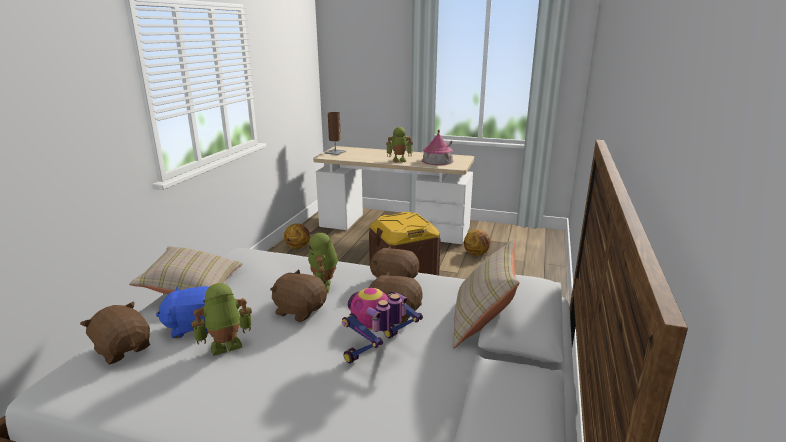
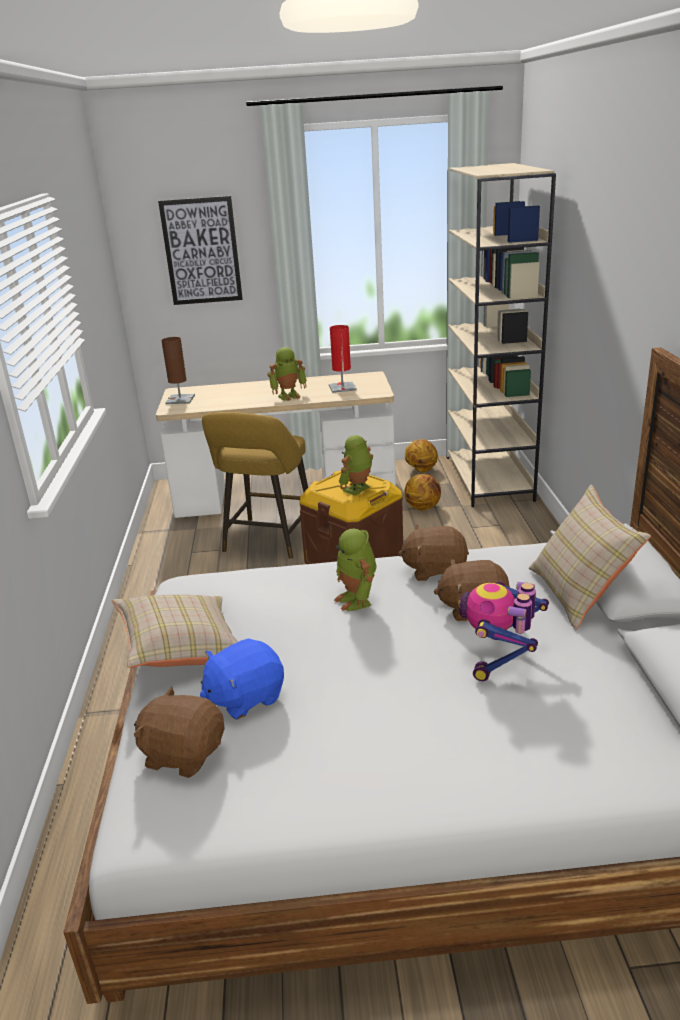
camera: 20 degrees left, 5 degrees up
toy robot [192,283,252,356] -> toy robot moved to [339,435,373,496]
brown plush toy [270,270,327,322] -> none
basketball [284,224,310,249] -> basketball moved to [405,439,438,473]
toy house [422,130,454,165] -> red table lamp [329,325,357,393]
none -> picture [158,196,243,305]
none -> yellow stool [202,412,308,559]
none -> beige bookcase [446,163,556,507]

